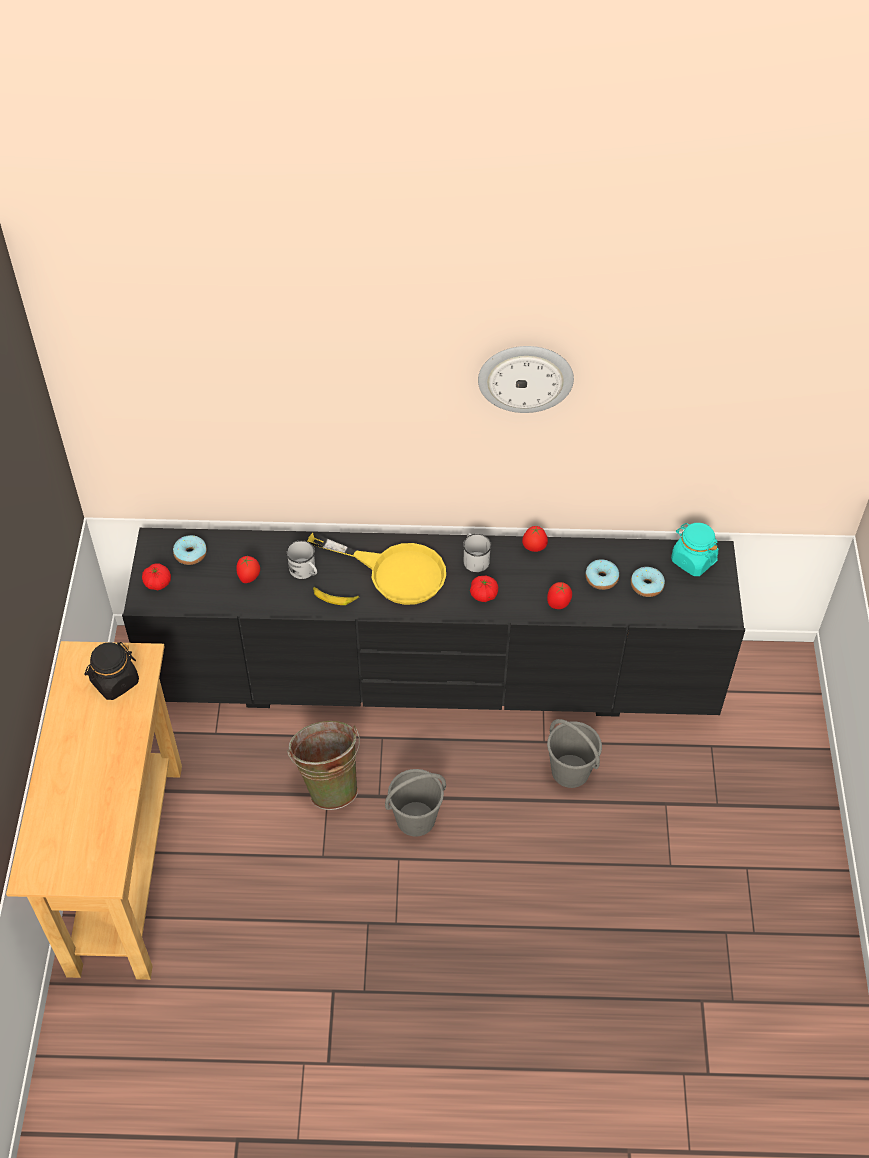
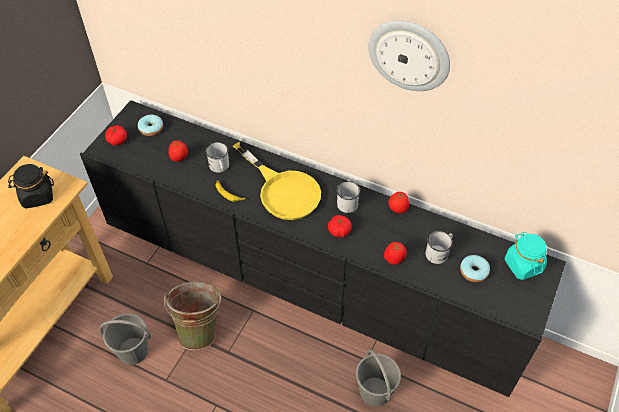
camera: 25 degrees right, 0 degrees up
grey bucket [385,769,446,837] -> grey bucket moved to [99,313,151,365]
donut [585,559,619,590] -> white mug [425,231,453,264]

